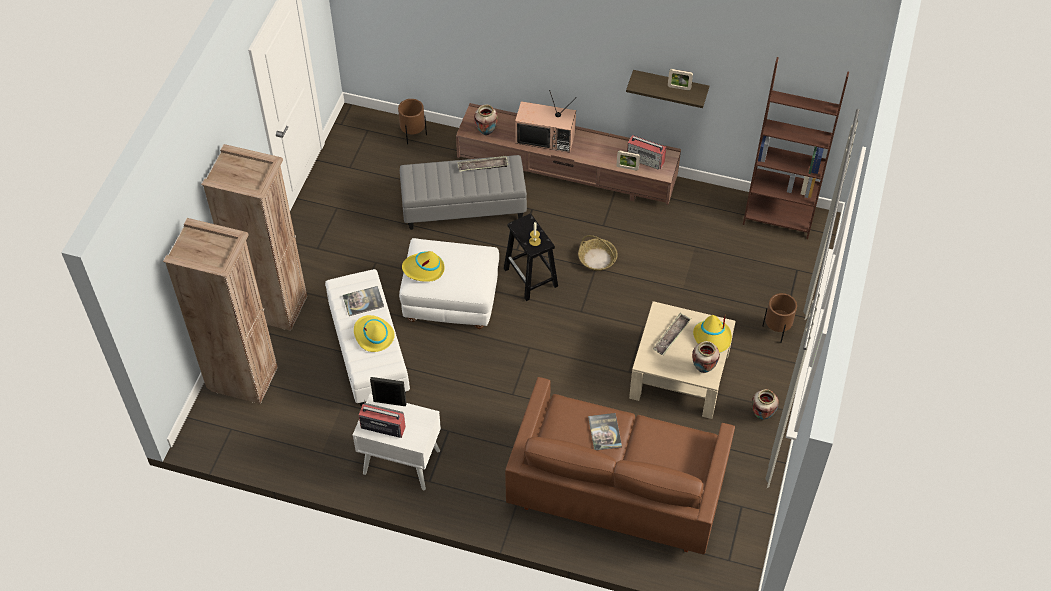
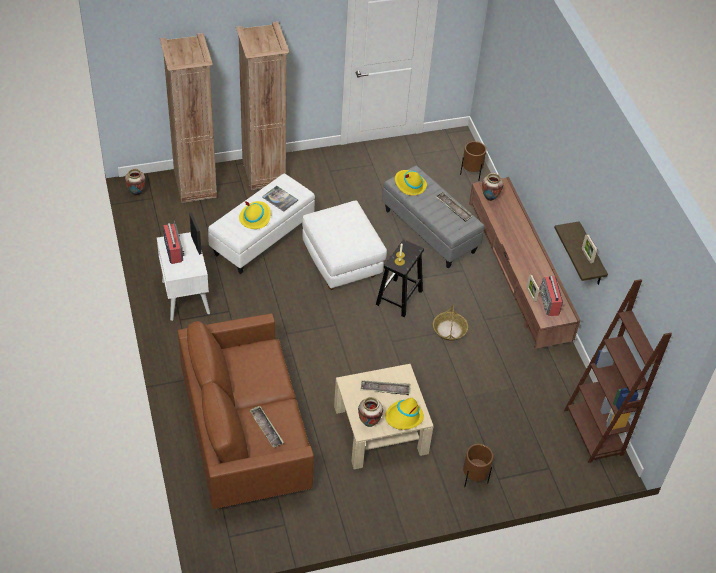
camera: 55 degrees right, 5 degrees down
yellow hat [402,251,445,282] -> yellow hat moved to [395,170,427,196]
television [515,90,577,152] -> none
book [588,413,622,450] -> none
vase [752,389,779,420] -> vase moved to [125,169,145,196]
none -> tray [249,406,284,447]

